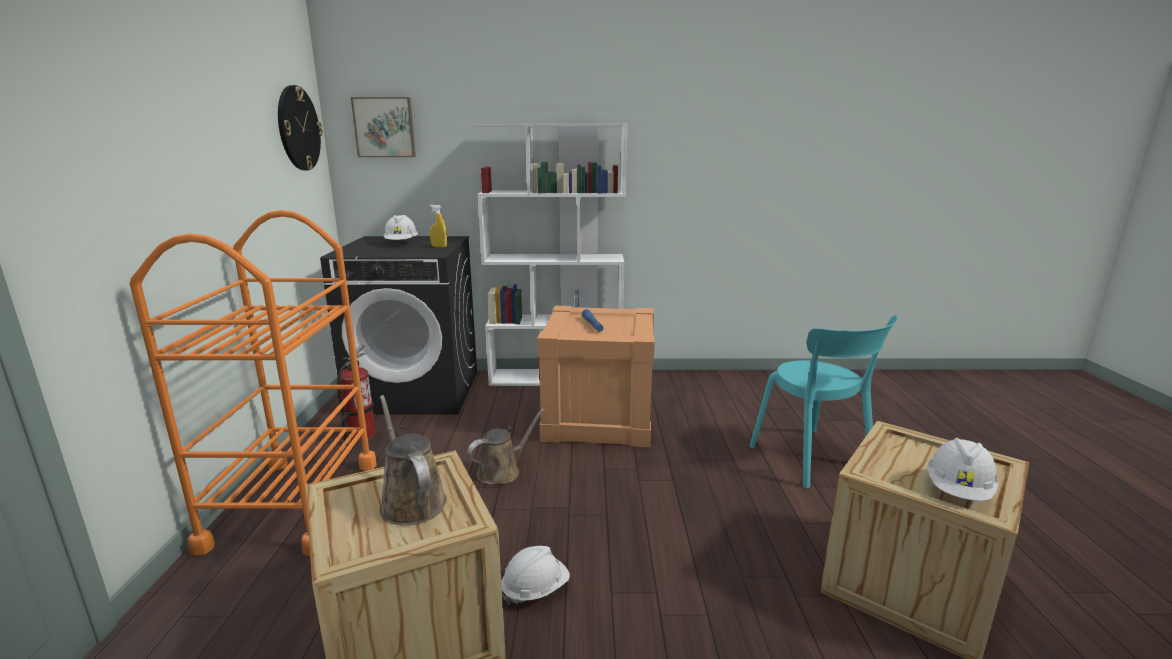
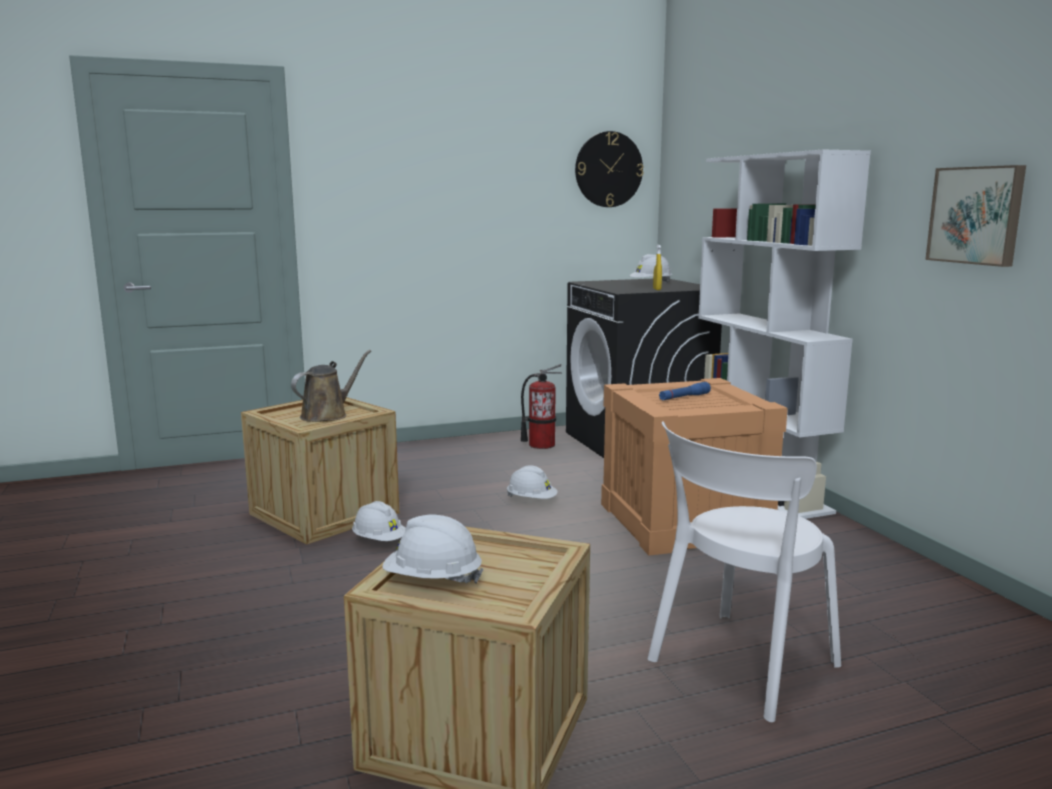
camera: 70 degrees right, 5 degrees down
orange cart [130,210,376,556] -> none
picture [351,97,416,157] -> picture moved to [925,165,1026,267]
brown watering can [467,408,545,485] -> white hard hat [507,465,558,499]
turquoise chair [750,315,898,488] -> white chair [647,421,841,722]

